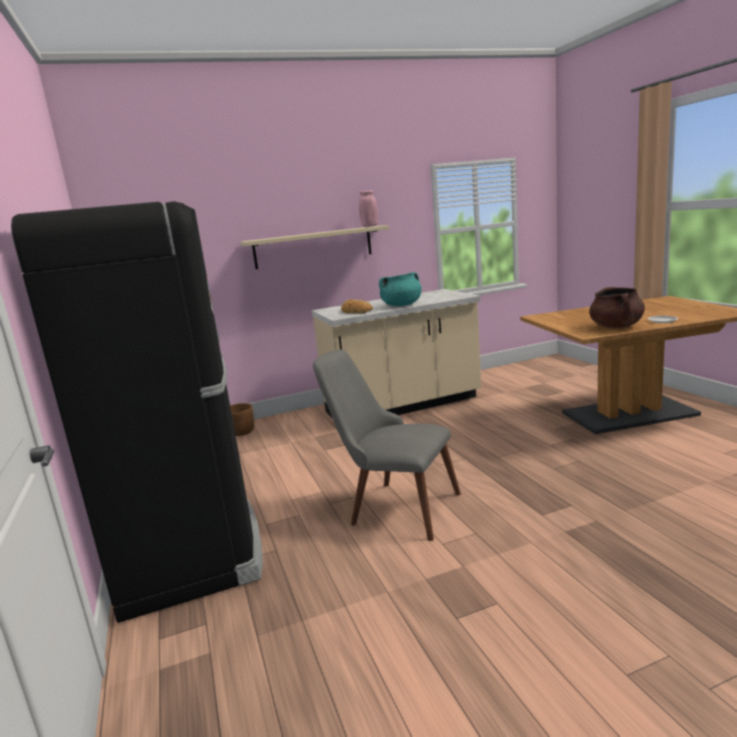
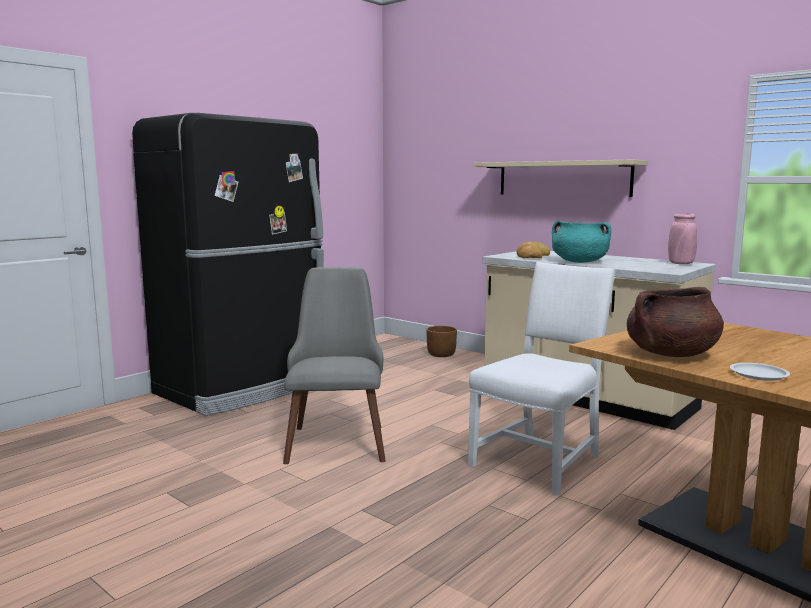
camera: 60 degrees right, 5 degrees down
pink vase [359,190,378,227] -> pink vase moved to [668,213,697,264]
none -> white chair [468,262,616,495]

